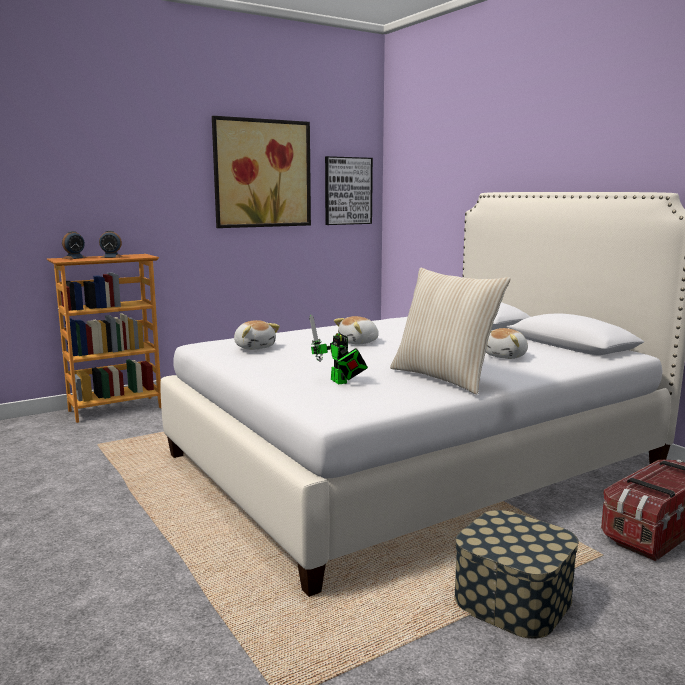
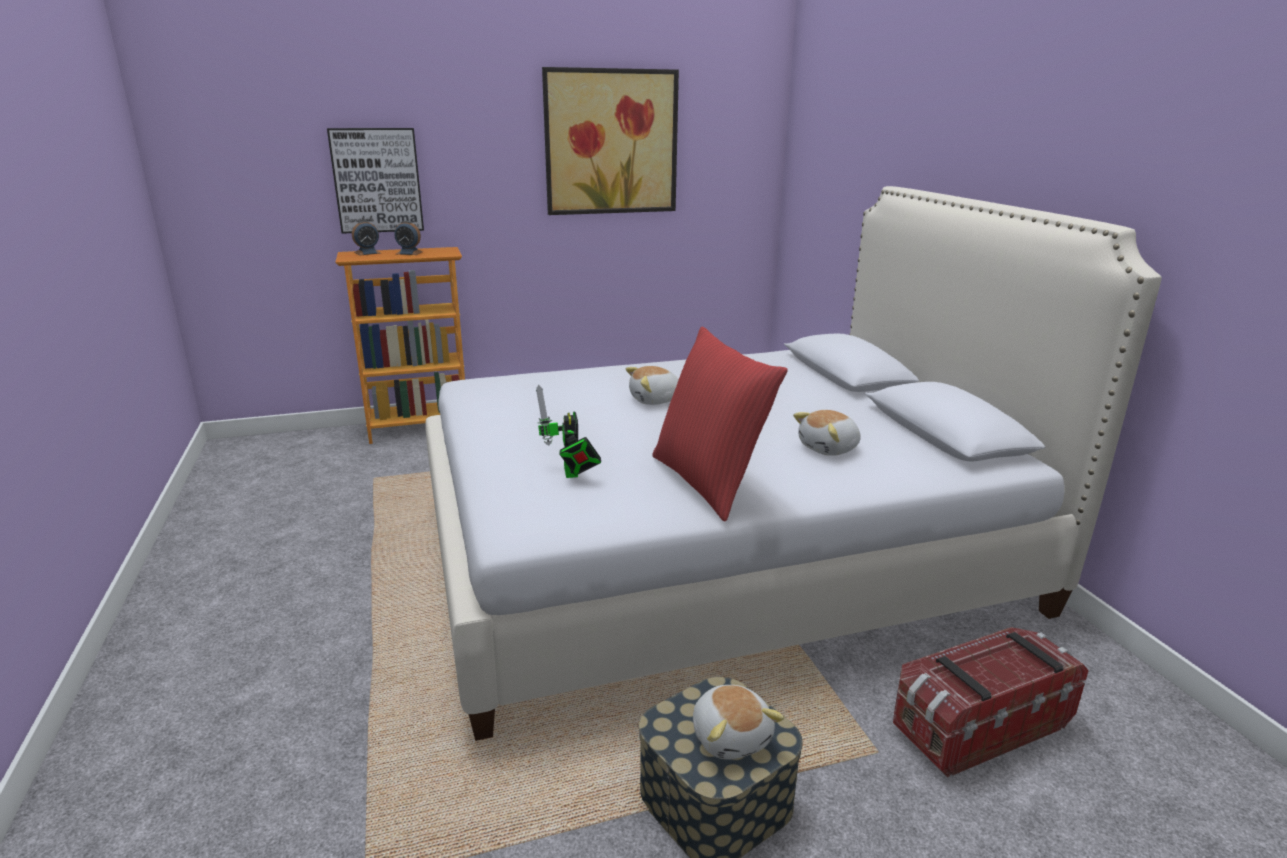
camera: 15 degrees right, 10 degrees up
plush toy [234,320,280,350] -> plush toy moved to [693,685,784,759]
picture [325,156,373,225] -> picture moved to [327,128,424,234]
beige pillow [390,268,511,394] -> red pillow [652,327,788,522]

